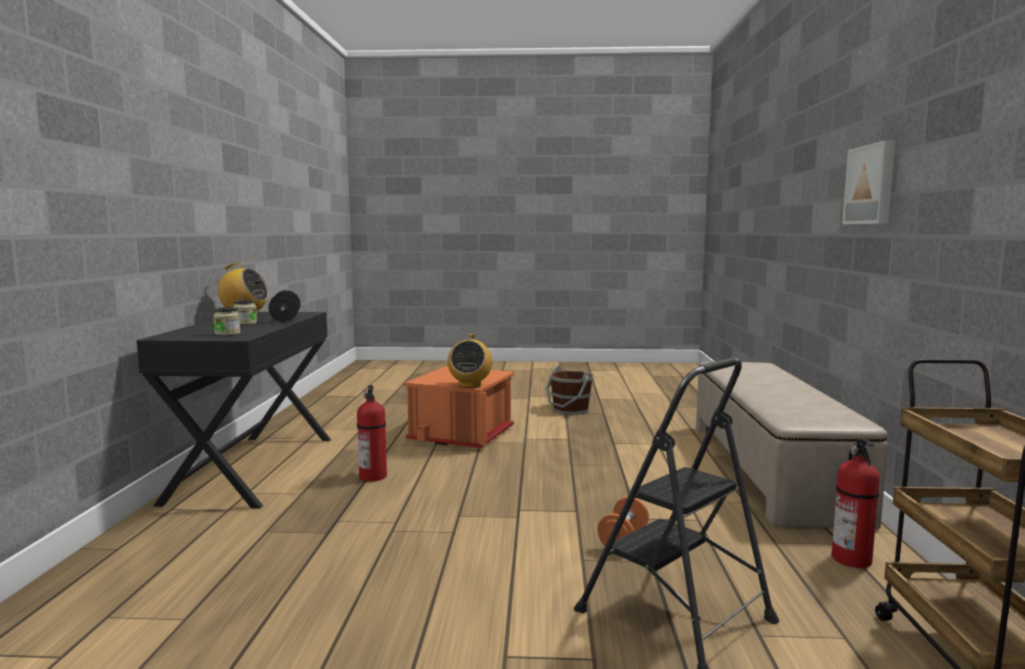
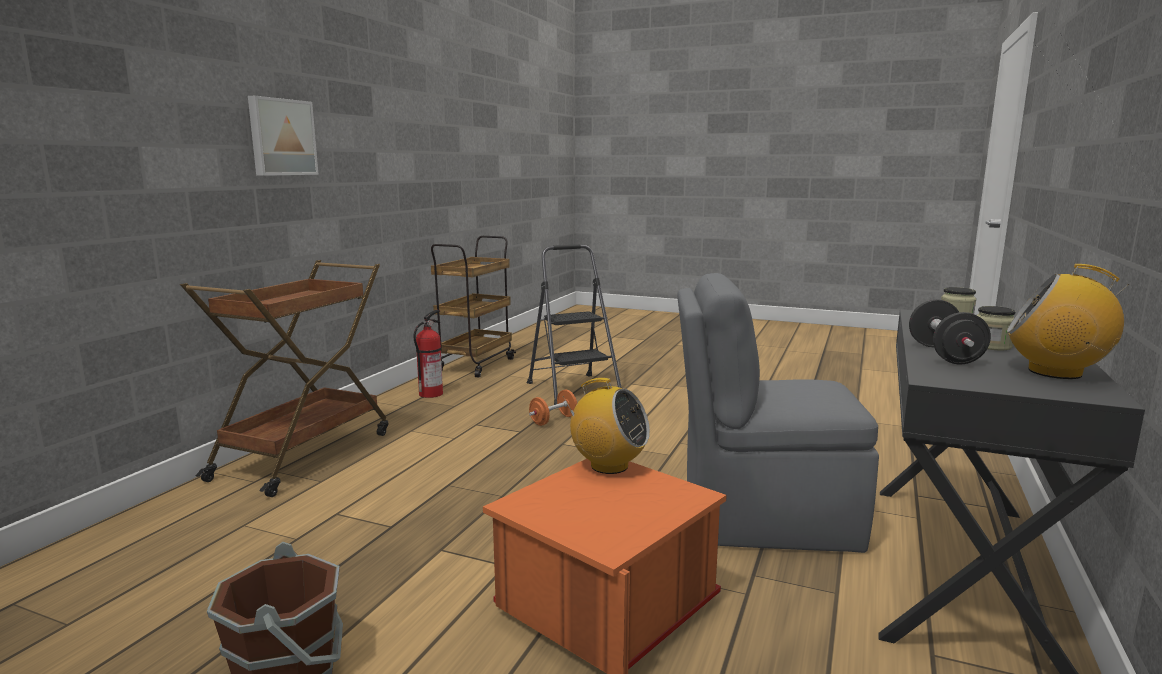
camera: 160 degrees left, 5 degrees up
fire extinguisher [357,385,387,482] -> grey chair [677,273,879,553]
radio [448,334,492,388] -> radio turned 90 degrees clockwise [562,378,650,474]
beige bench [696,362,888,529] -> brown cart [180,260,389,497]

